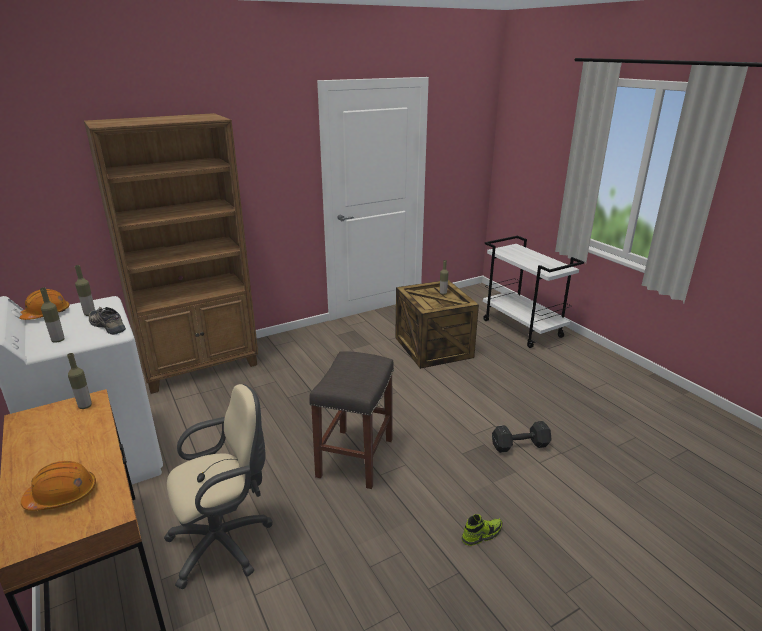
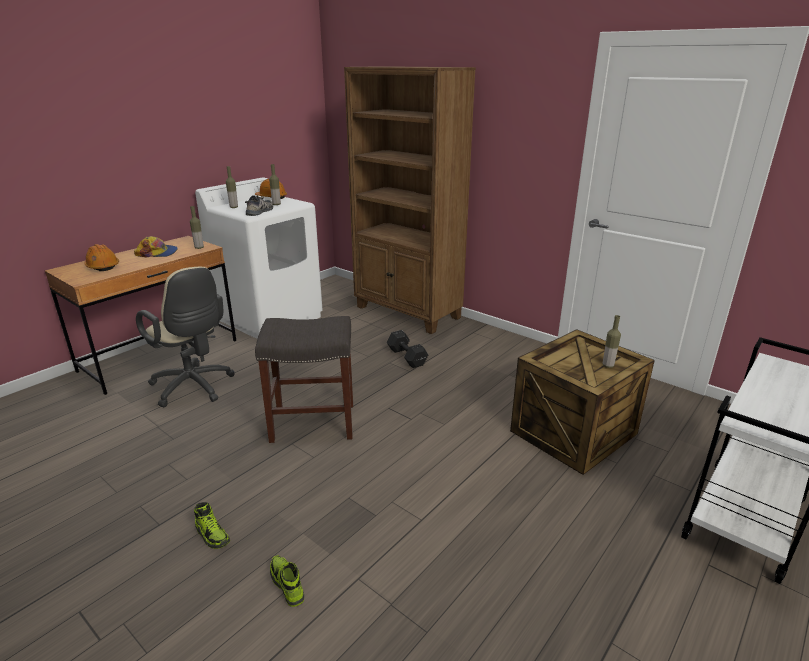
camera: 70 degrees right, 0 degrees up
black dumbbell [492,421,552,453] -> black dumbbell moved to [387,330,428,368]
none -> cap [134,236,178,258]
none -> shoe [270,555,304,607]

